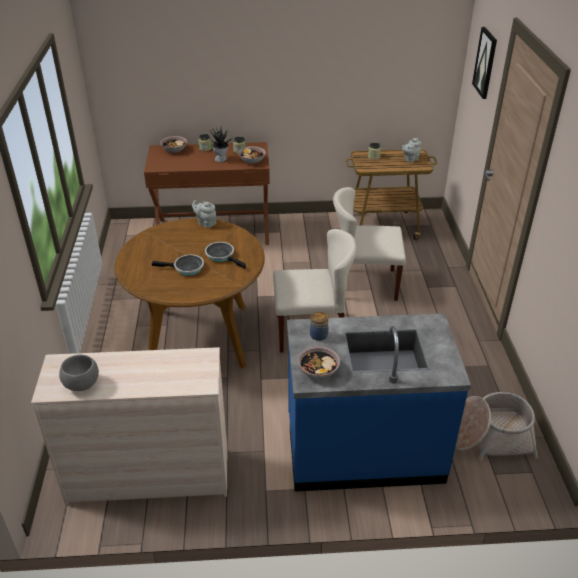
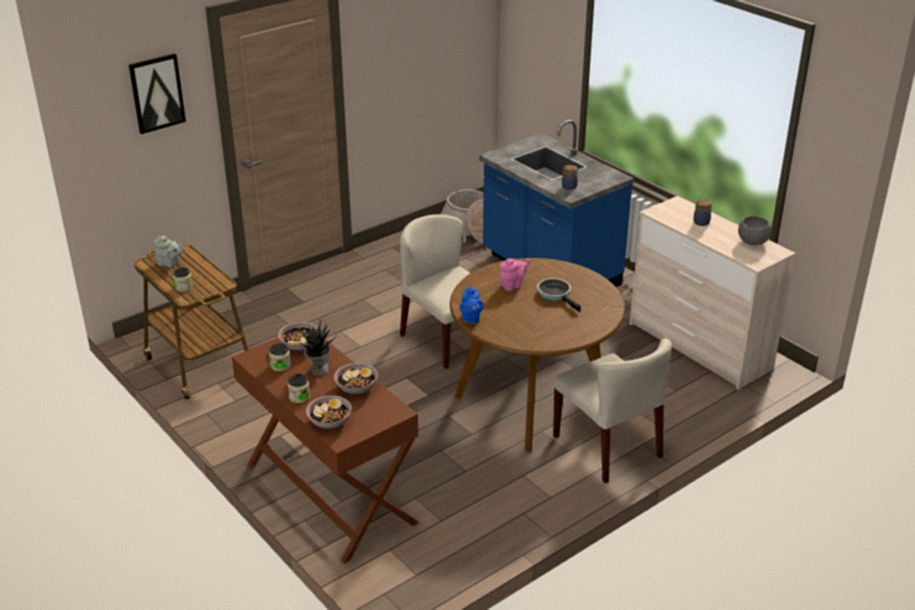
camera: 125 degrees left, 5 degrees down
grey teapot [192,200,217,228] -> blue teapot [459,285,483,324]
frying pan [205,242,246,269] -> pink teapot [500,258,530,291]
bowl [297,346,340,379] -> bowl moved to [334,363,378,394]
beige chair [333,187,406,301] -> beige chair moved to [553,338,672,483]
none -> jar [693,199,712,226]

